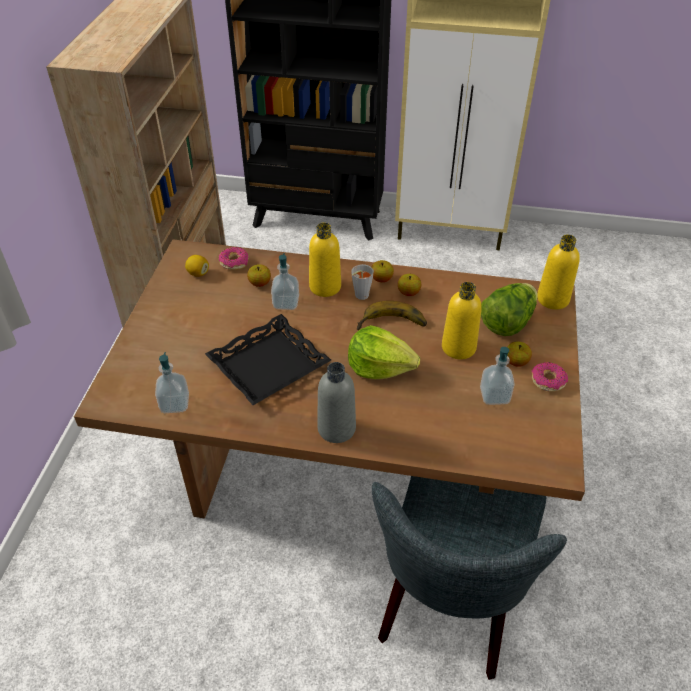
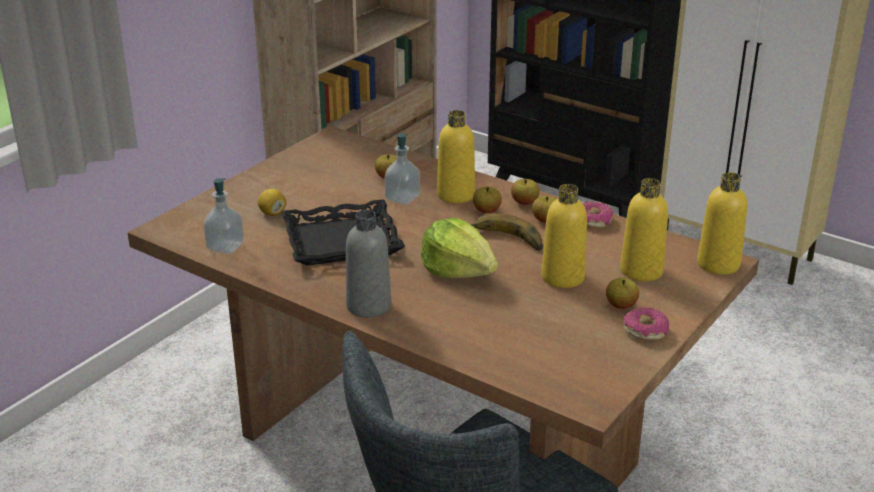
camera: 25 degrees right, 15 degrees down
lemon [185,255,209,277] -> lemon moved to [258,189,286,216]
donut [219,247,248,270] -> donut moved to [582,201,613,228]
grey cup [351,264,374,300] -> apple [473,187,502,213]
soap dispenser [480,347,514,405] -> none
lettuce [481,283,538,336] -> yellow bottle [620,178,668,281]

